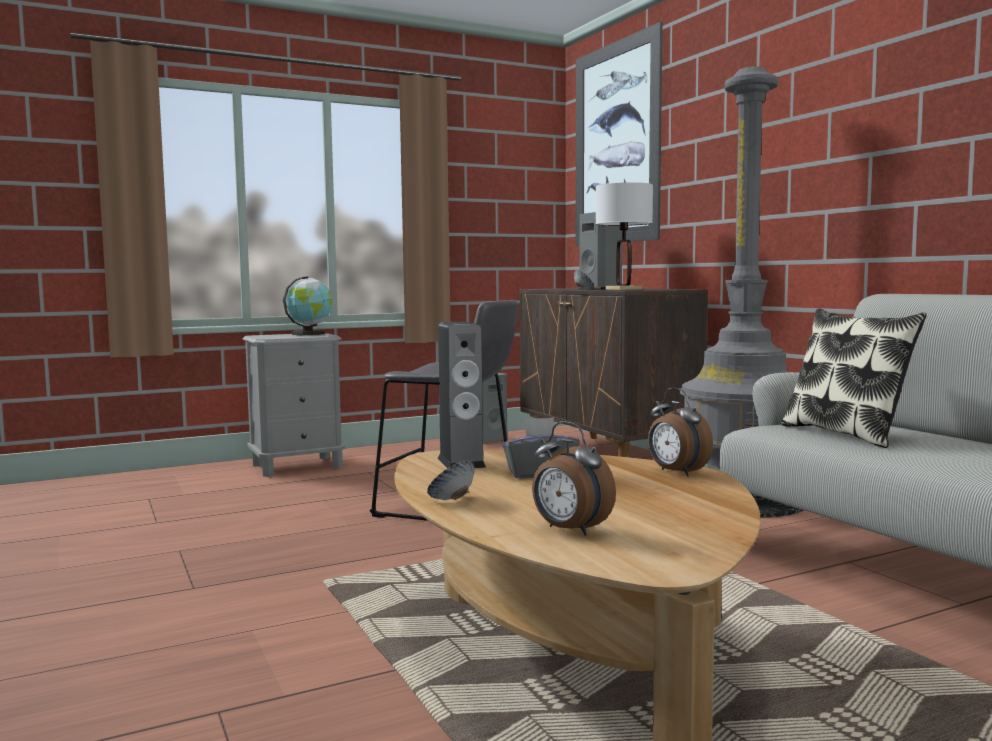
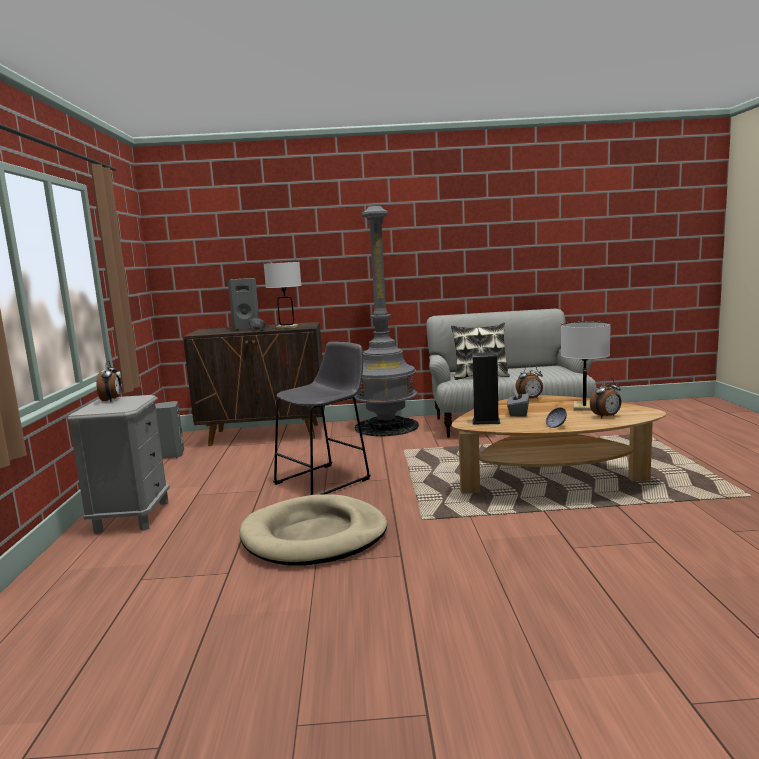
camera: 65 degrees left, 5 degrees up
globe [283,276,332,335] -> alarm clock [97,361,121,402]
picture [576,22,663,245] -> none
none -> beige dog bed [240,494,387,566]
none -> white table lamp [561,322,611,411]

